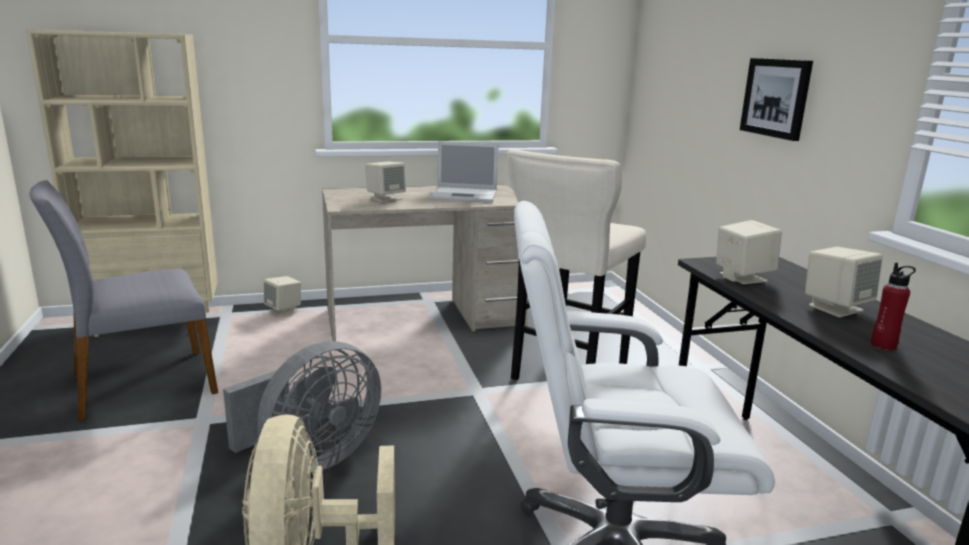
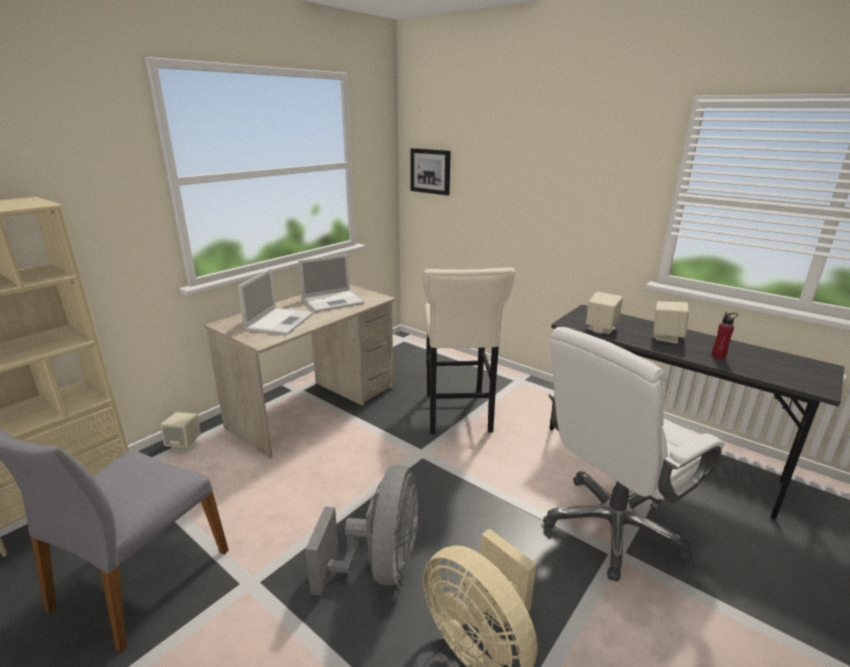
camera: 35 degrees left, 5 degrees up
beige speaker [365,162,406,202] -> laptop [238,269,313,335]
picture [740,58,813,141] -> picture moved to [410,148,451,195]

